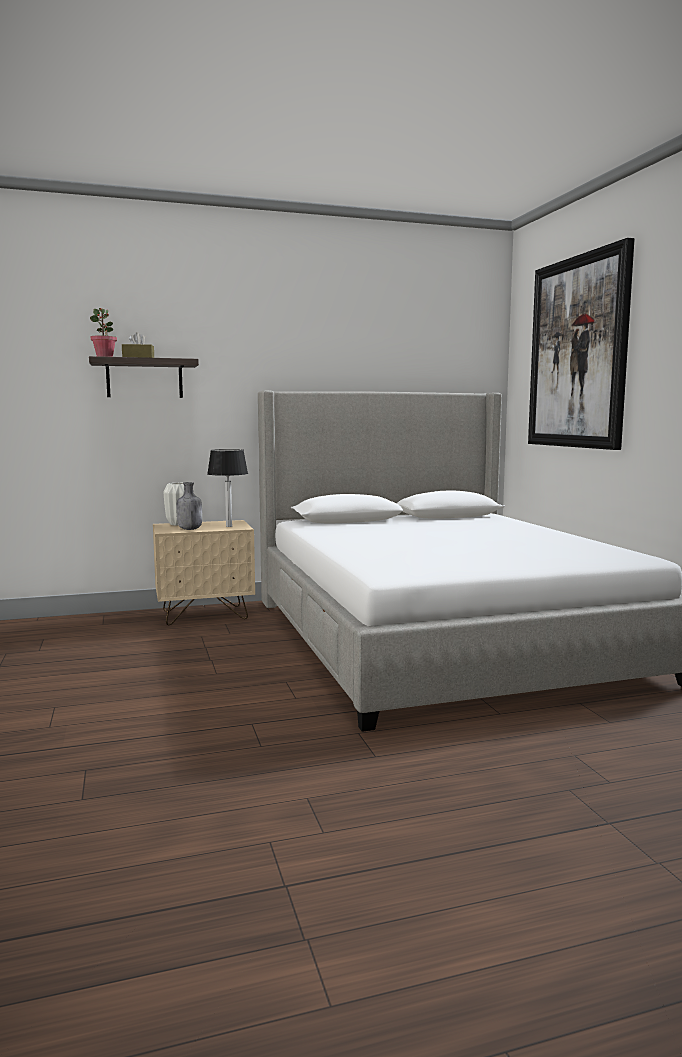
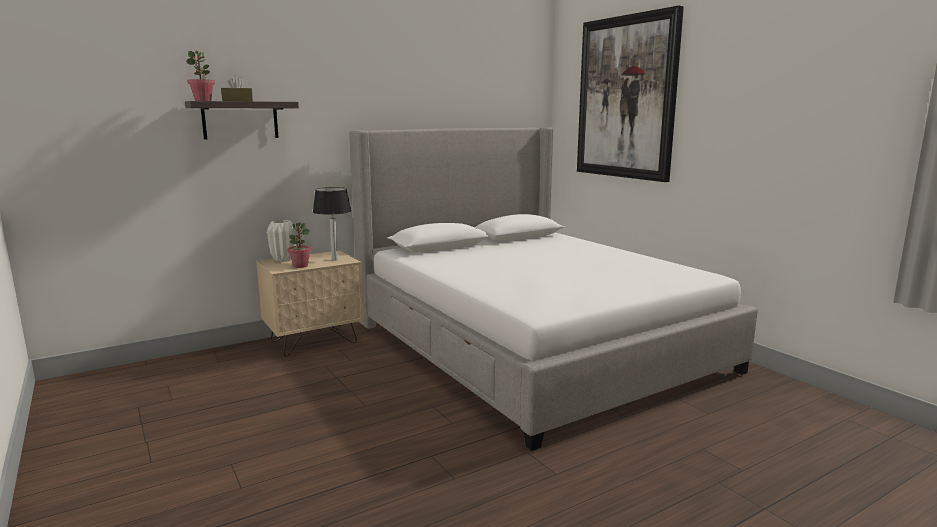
camera: 15 degrees left, 5 degrees up
grey bottle [176,482,202,530] -> potted plant [287,222,312,268]

